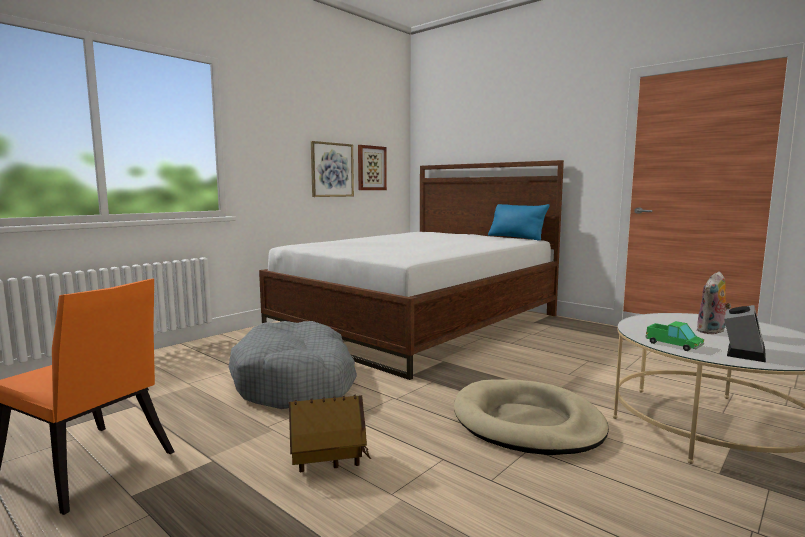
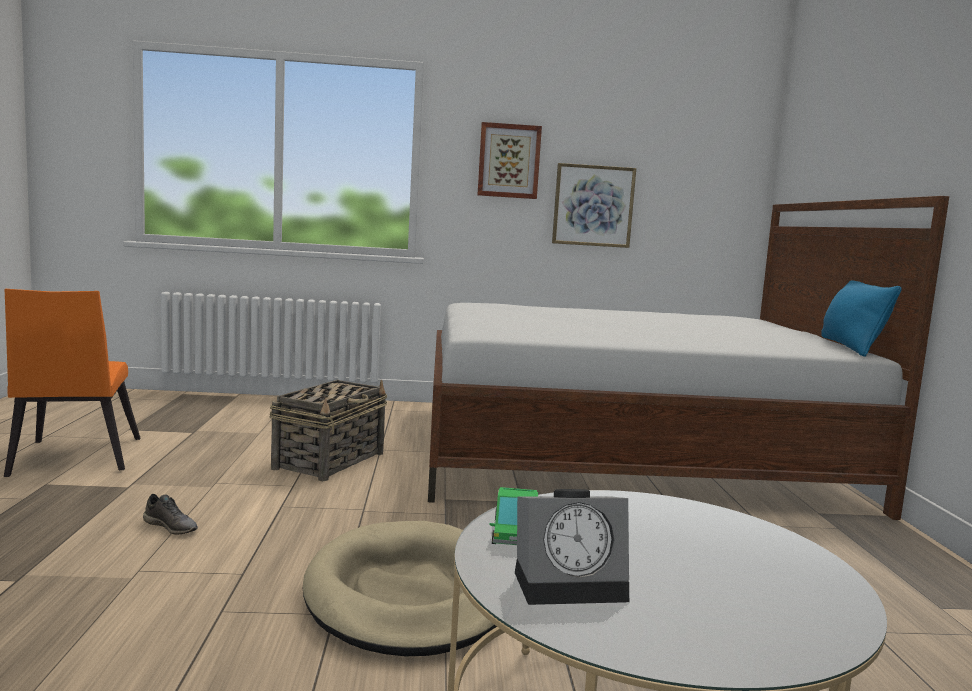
camera: 45 degrees right, 0 degrees up
grey dog bed [229,321,357,409] -> basket [269,380,387,481]
toy house [289,395,371,472] -> grey shoe [143,494,198,535]
picture [358,145,387,190] -> picture moved to [478,122,542,199]
plush toy [696,271,731,335] -> none

